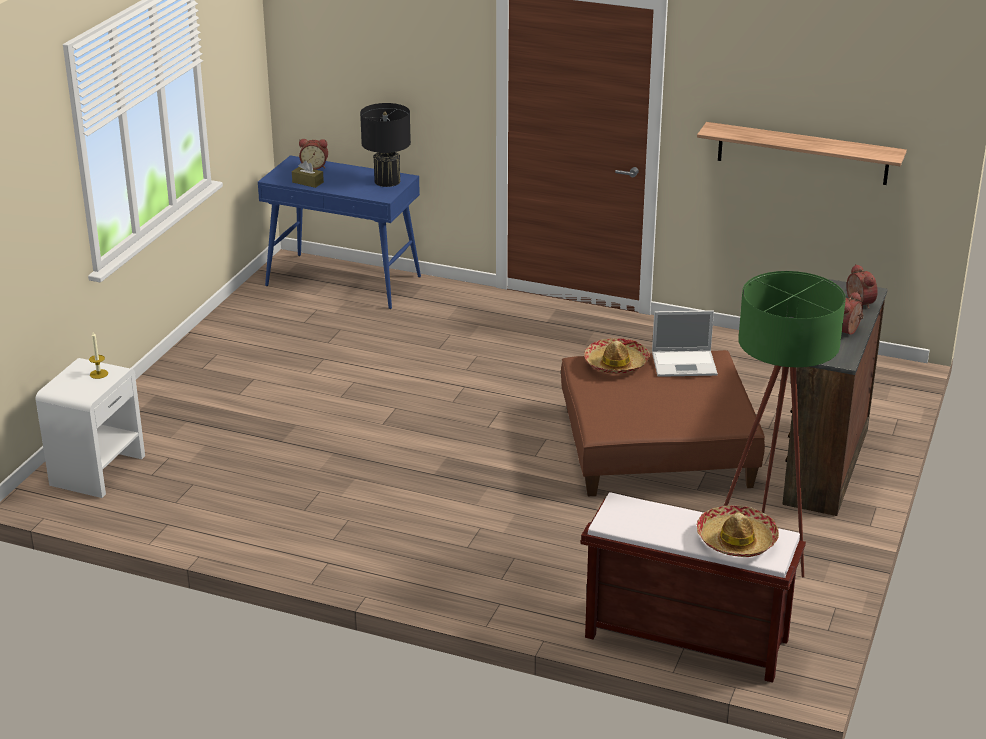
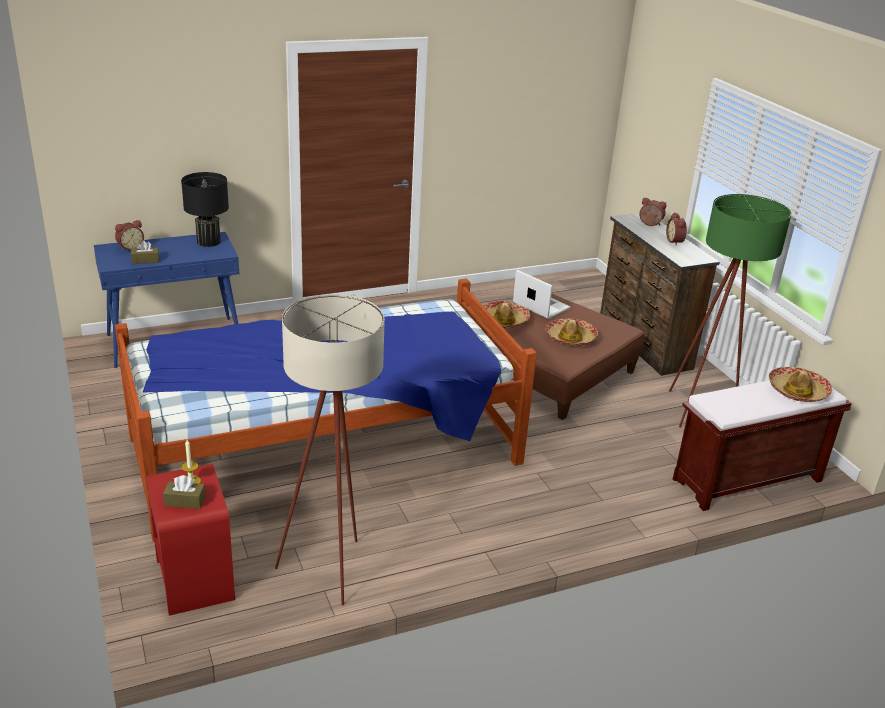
camera: 45 degrees left, 0 degrees up
white nightstand [35,358,145,498] -> red nightstand [146,464,235,616]
laptop [652,310,718,377] -> laptop turned 90 degrees counterclockwise [513,270,570,319]
shelf [697,122,907,185] -> none
none -> bed [115,278,537,542]
none -> brown tissue box [163,475,206,509]
none -> beige floor lamp [275,294,385,606]
none -> hat [545,319,598,346]

